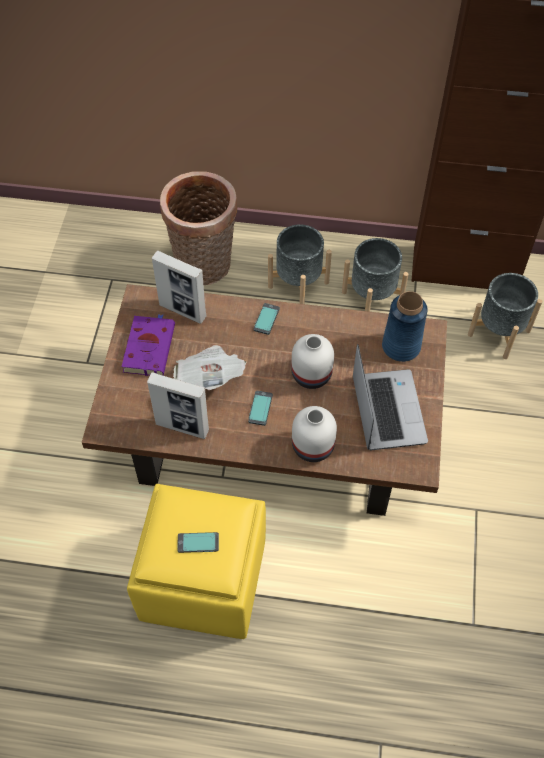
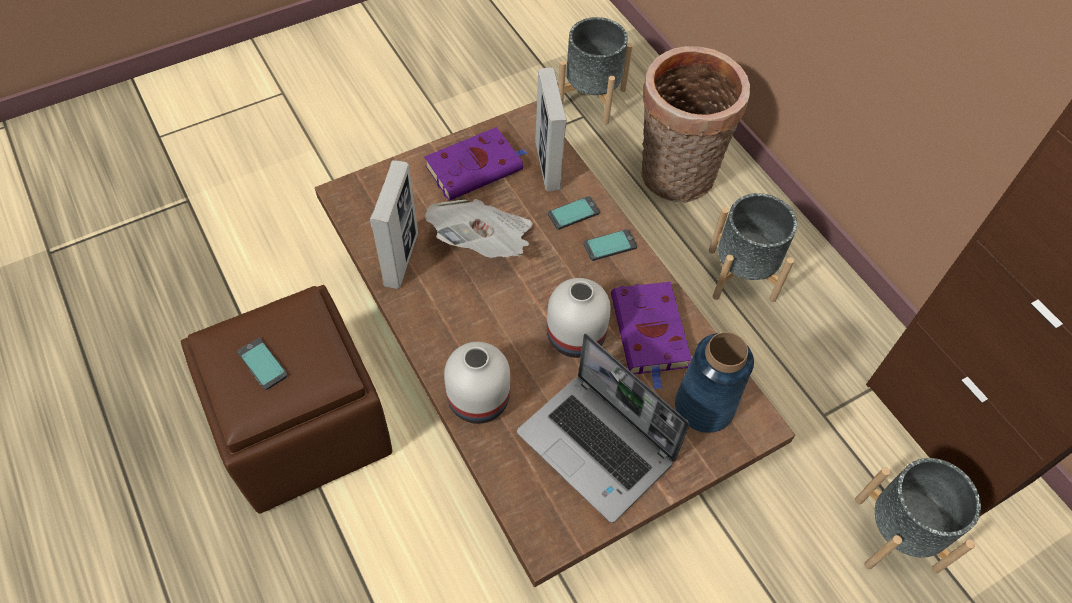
camera: 50 degrees right, 0 degrees up
yellow ottoman [127,484,266,639] -> brown ottoman [181,285,392,514]
picture frame [147,372,209,439] -> picture frame turned 150 degrees counterclockwise [370,160,418,289]
phone [248,391,273,426] -> phone moved to [548,196,600,230]
grey planter [342,238,409,312] -> grey planter moved to [558,17,633,125]
laptop [353,344,428,450] -> laptop turned 90 degrees clockwise [517,333,690,523]
none -> purple book [611,282,692,390]

